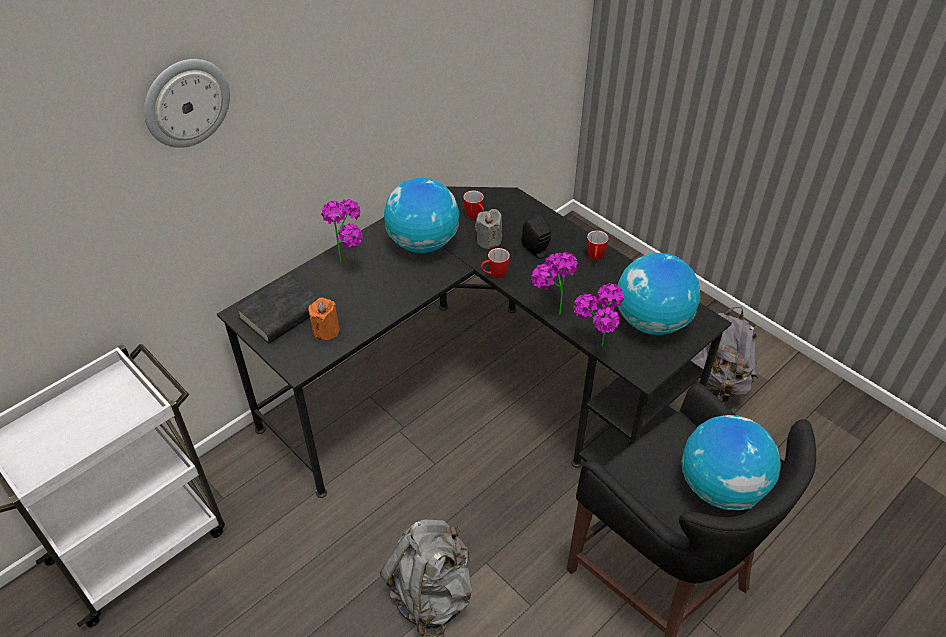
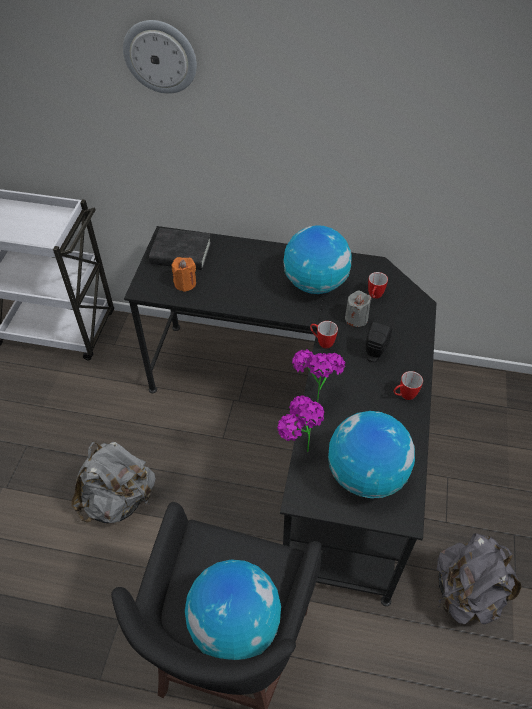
camera: 55 degrees right, 5 degrees up
potted plant [321,199,362,263] -> none

